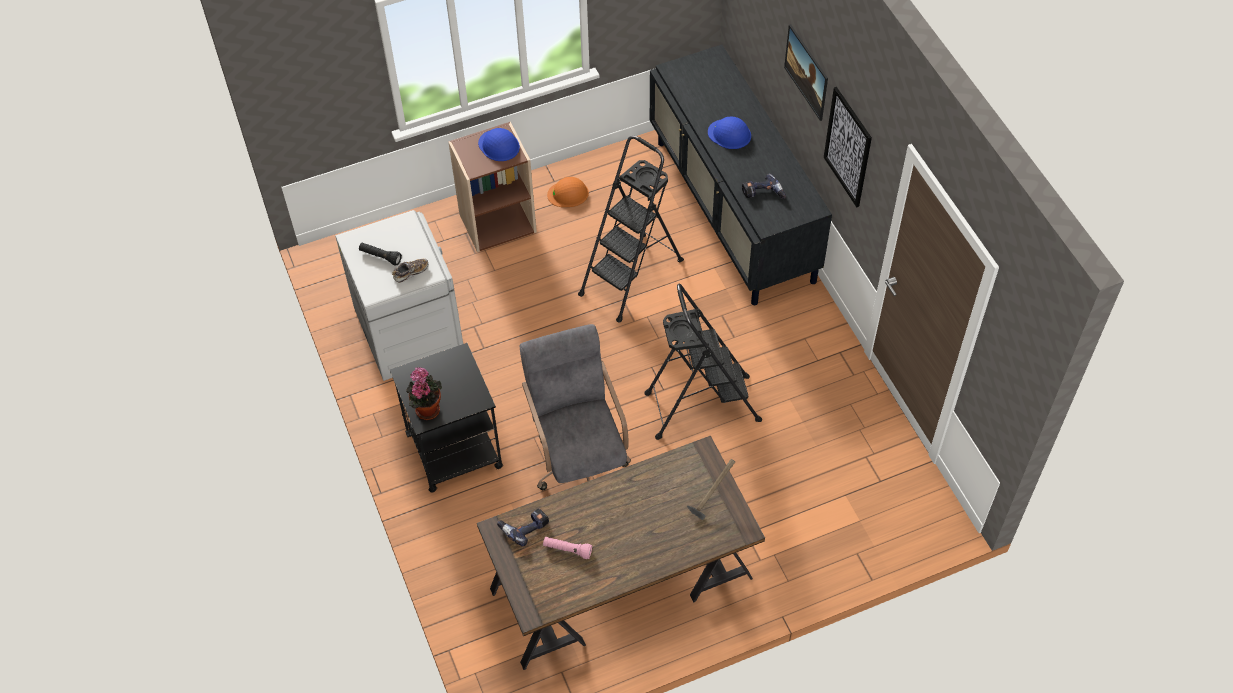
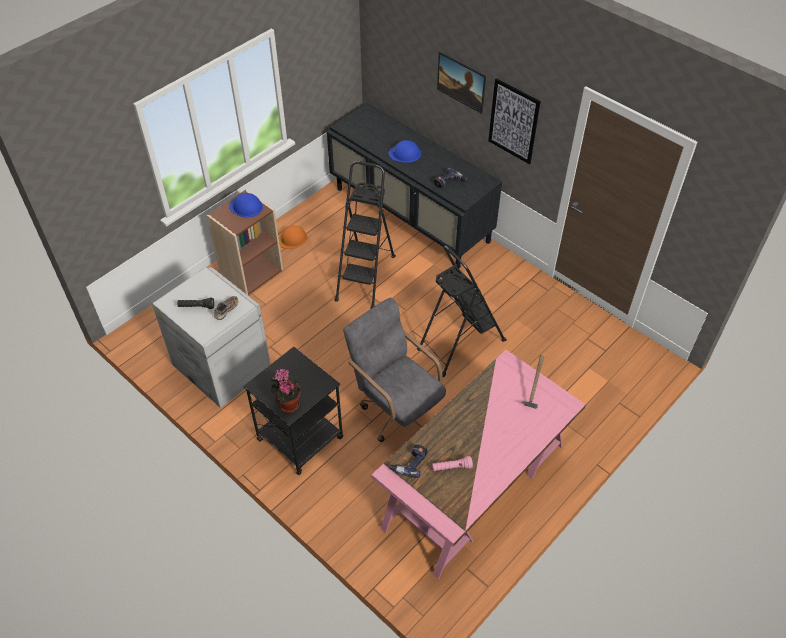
camera: 25 degrees left, 5 degrees down
brown desk [477,435,765,670] -> pink desk [372,350,586,579]

